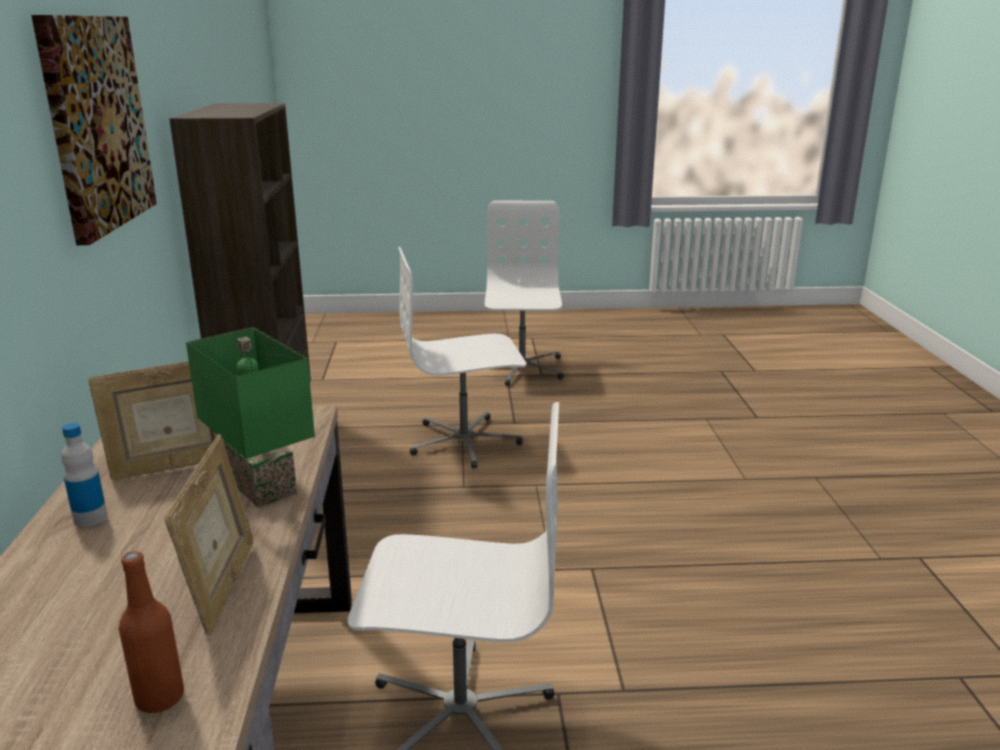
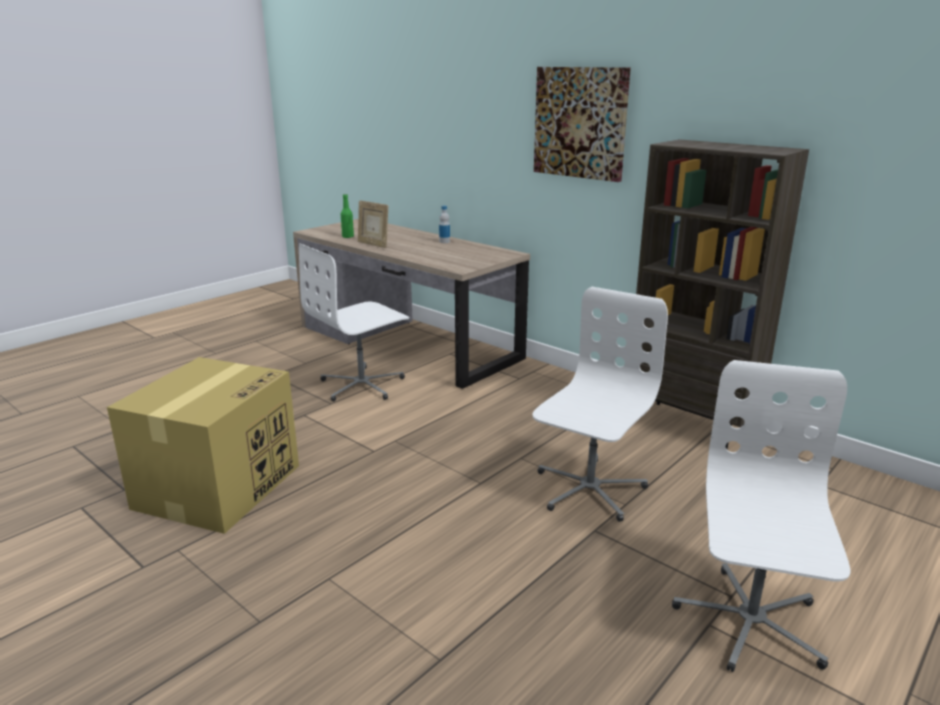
camera: 135 degrees right, 0 degrees up
picture frame [88,361,223,480] -> none
brown bottle [119,551,184,713] -> green bottle [341,194,354,238]
green table lamp [186,327,315,508] -> none
white office chair [485,201,564,386] -> white office chair turned 120 degrees counterclockwise [672,360,851,672]
none -> cardboard box [107,357,299,534]

